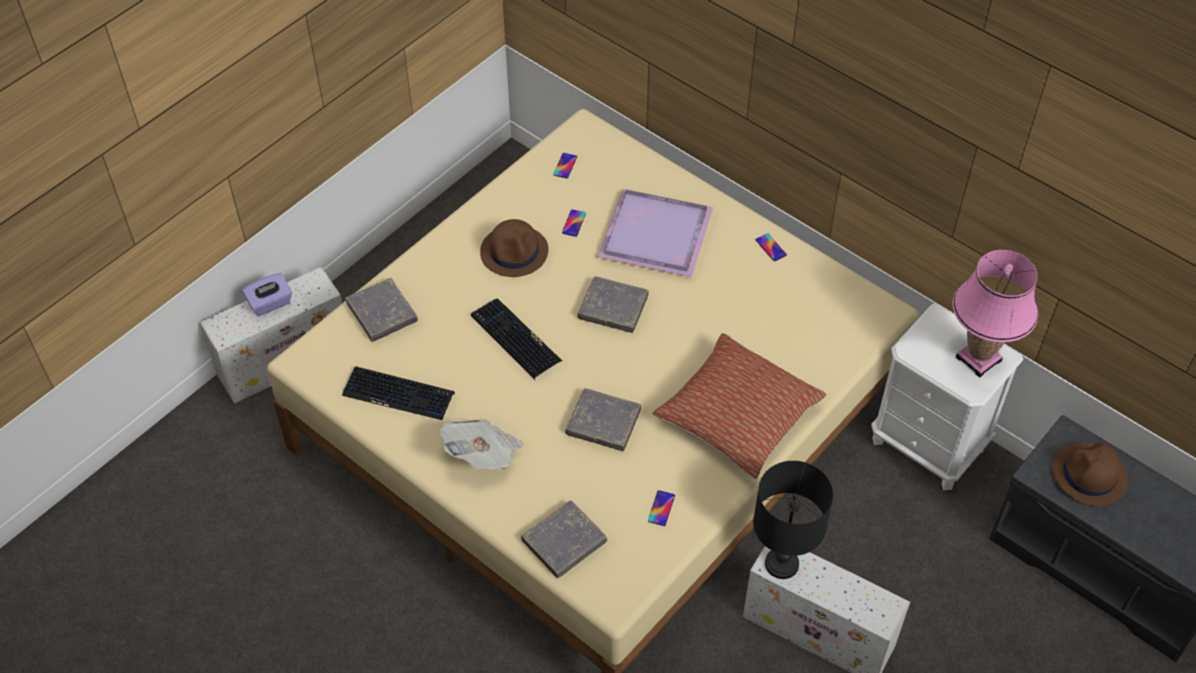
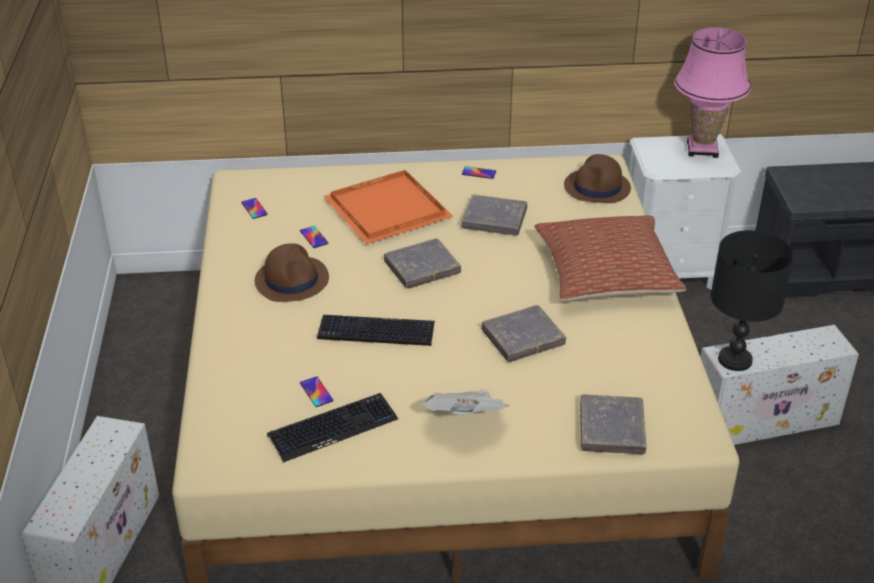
camera: 45 degrees left, 15 degrees down
purple tissue box [242,273,292,316] -> none
grey book [345,278,418,342] -> grey book moved to [461,194,527,236]
purple tray [597,189,713,277] -> orange tray [323,170,454,244]
phone [648,490,675,526] -> phone moved to [300,377,333,407]
brown hat [1052,443,1128,506] -> brown hat moved to [564,154,631,203]

